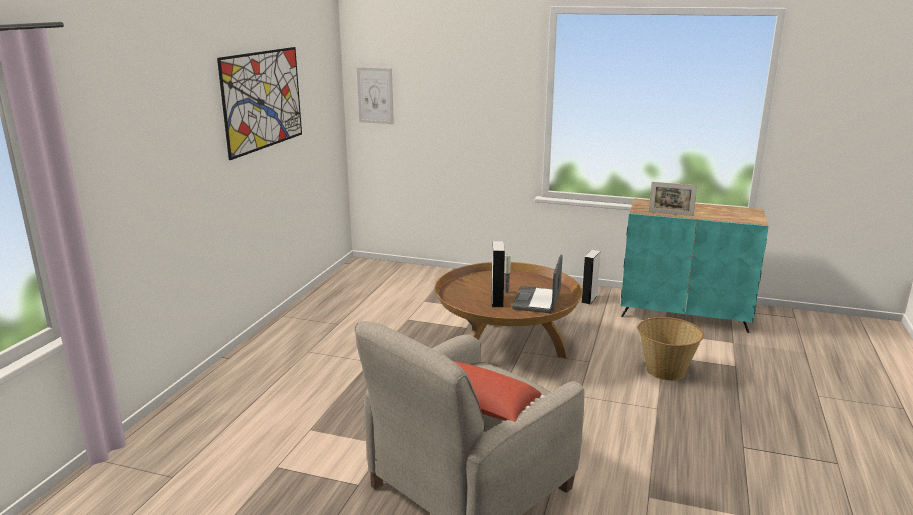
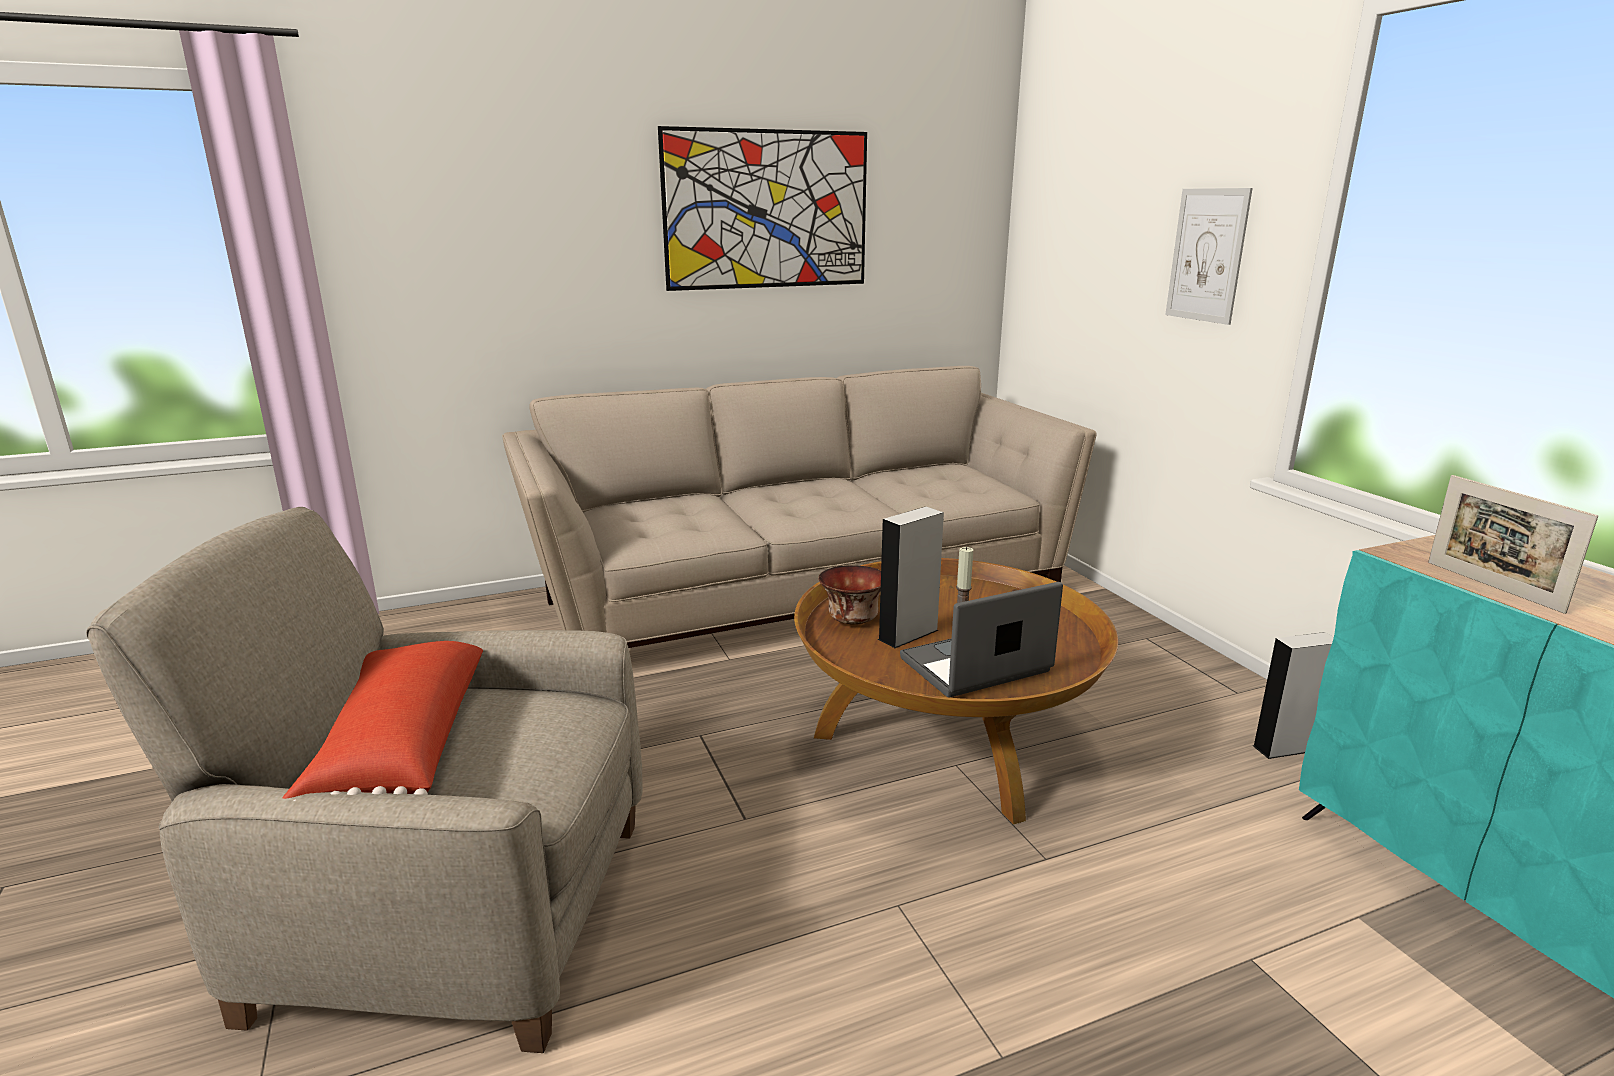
camera: 50 degrees right, 0 degrees up
picture [357,67,394,124] -> picture moved to [1165,188,1253,325]
basket [637,317,704,381] -> none
none -> beige sofa [502,366,1097,648]
none -> bowl [818,565,881,625]

